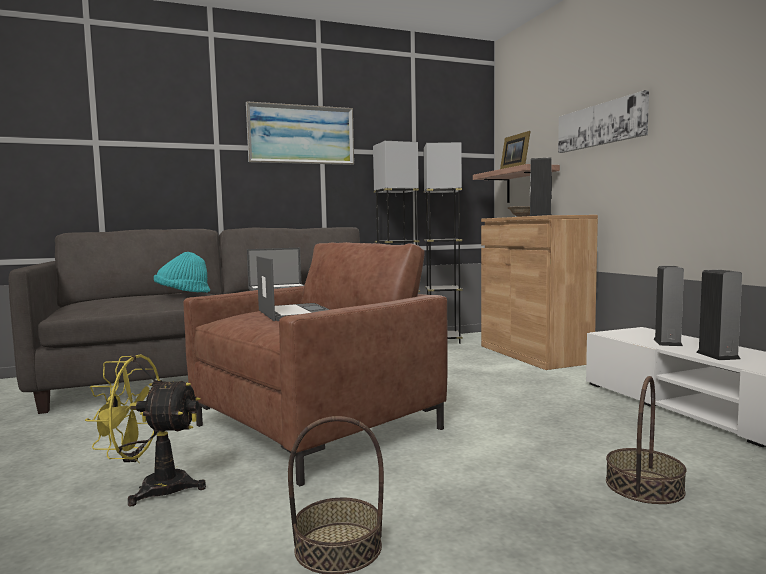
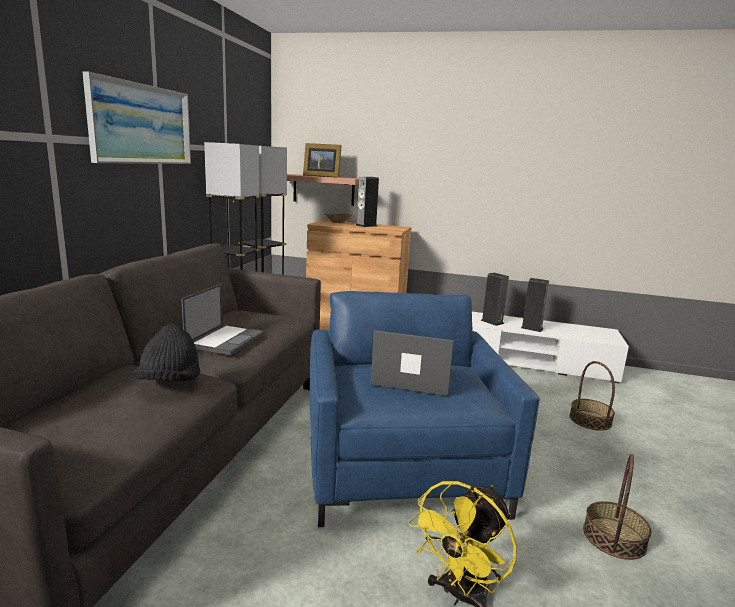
camera: 55 degrees left, 10 degrees up
turquoise hat [154,252,210,293] -> black hat [133,324,200,381]
brown armchair [183,242,448,486] -> blue armchair [310,291,540,527]
picture [558,90,649,153] -> none

